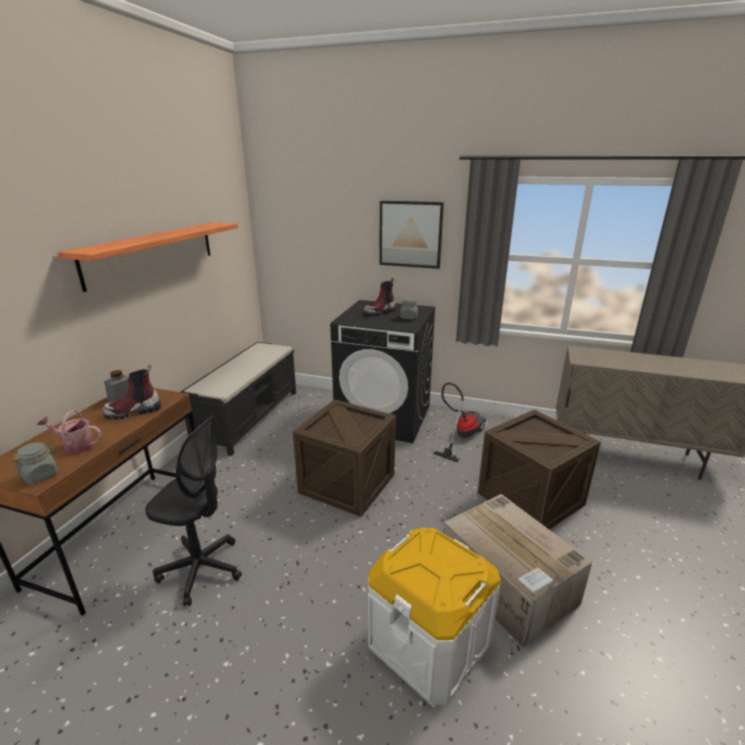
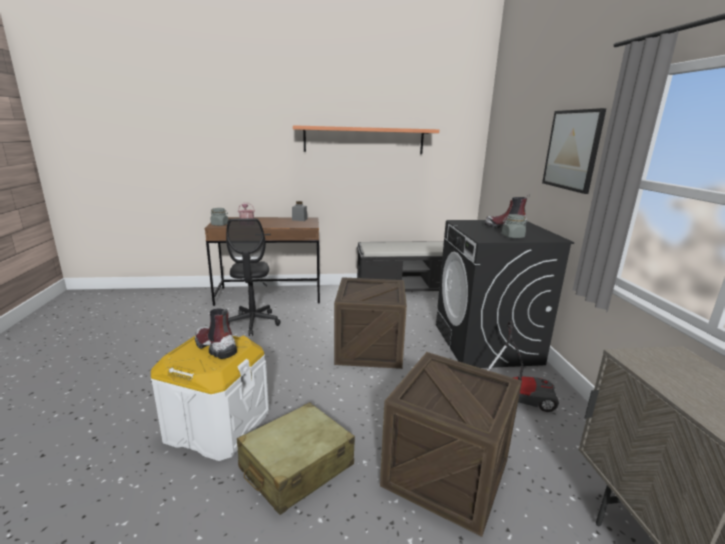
camera: 65 degrees right, 5 degrees down
boot [103,365,161,419] -> boot moved to [195,308,237,359]
cardboard box [443,494,592,647] -> beige suitcase [237,402,355,515]

